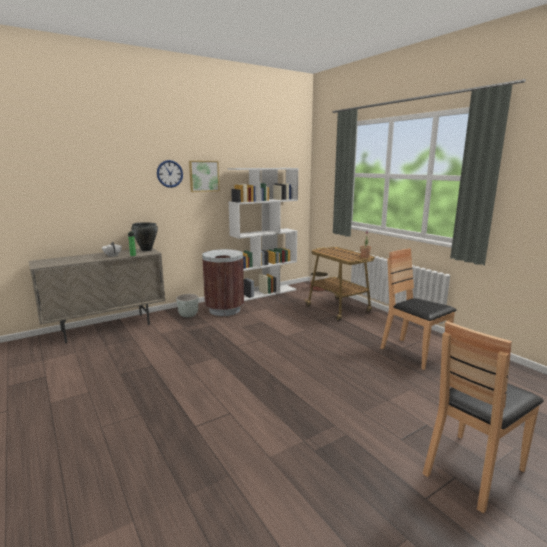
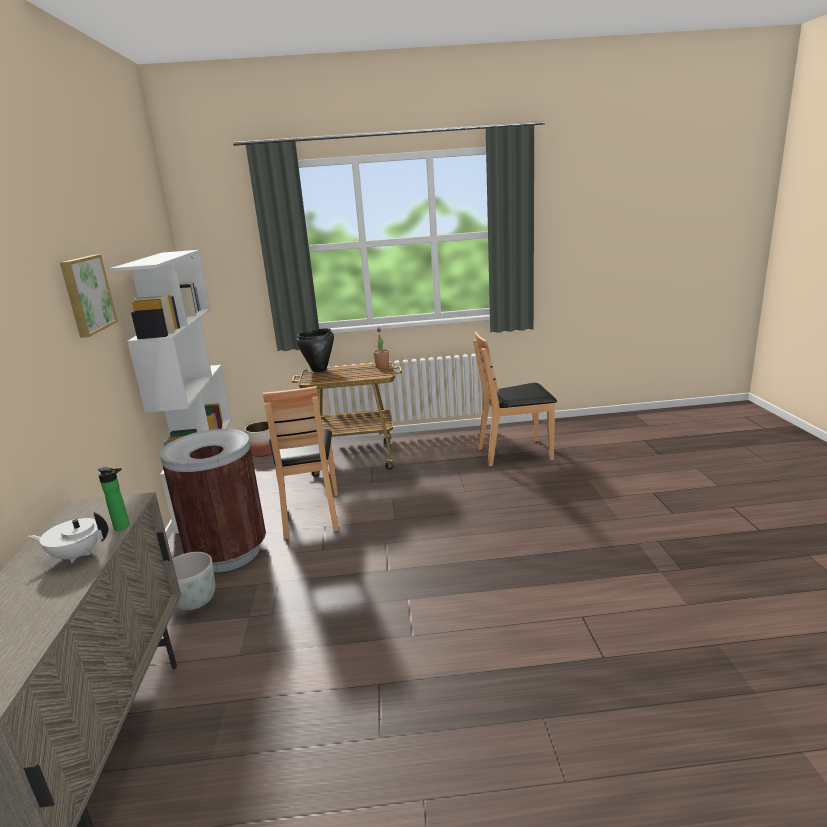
camera: 60 degrees left, 5 degrees up
black cooking pot [131,222,158,251] -> black cooking pot moved to [296,328,334,372]
wall clock [157,160,183,188] -> none
brown chair [423,321,544,513] -> brown chair moved to [263,386,339,539]

